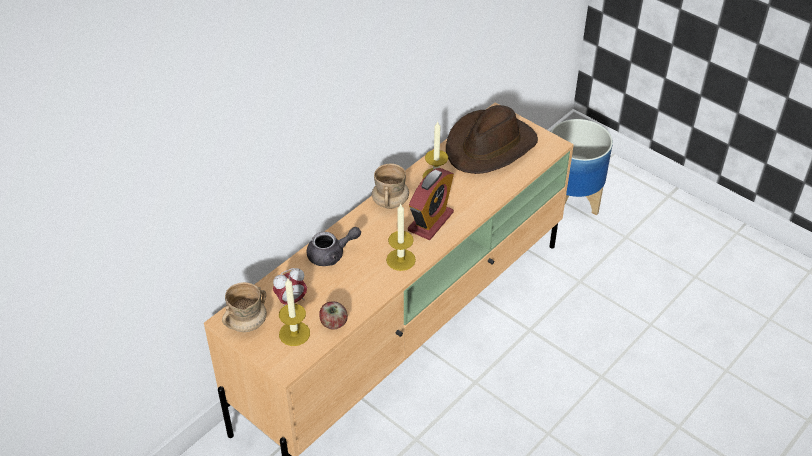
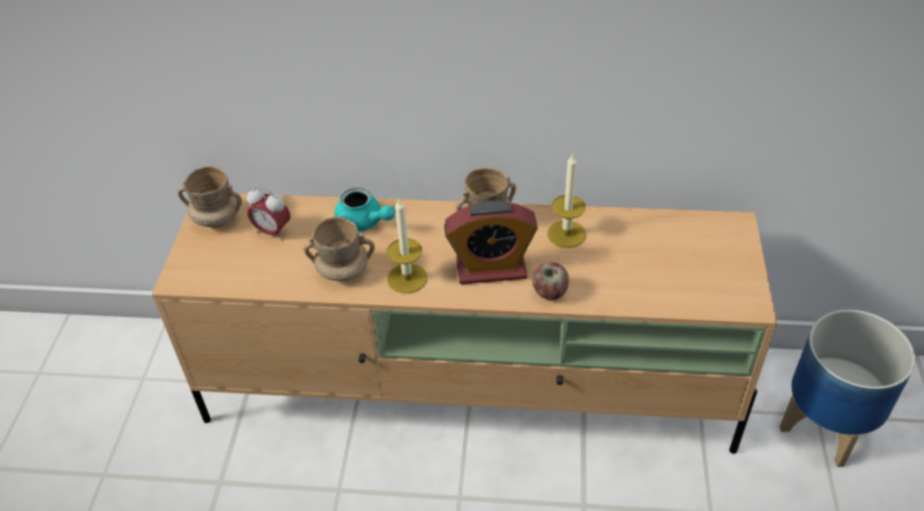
camera: 55 degrees right, 0 degrees up
candle [279,278,310,346] -> none
grey teapot [307,227,361,266] -> turquoise teapot [334,187,395,232]
apple [319,302,348,330] -> apple moved to [532,262,569,300]
brown hat [446,105,538,174] -> none
none -> beige mug [304,217,375,281]

